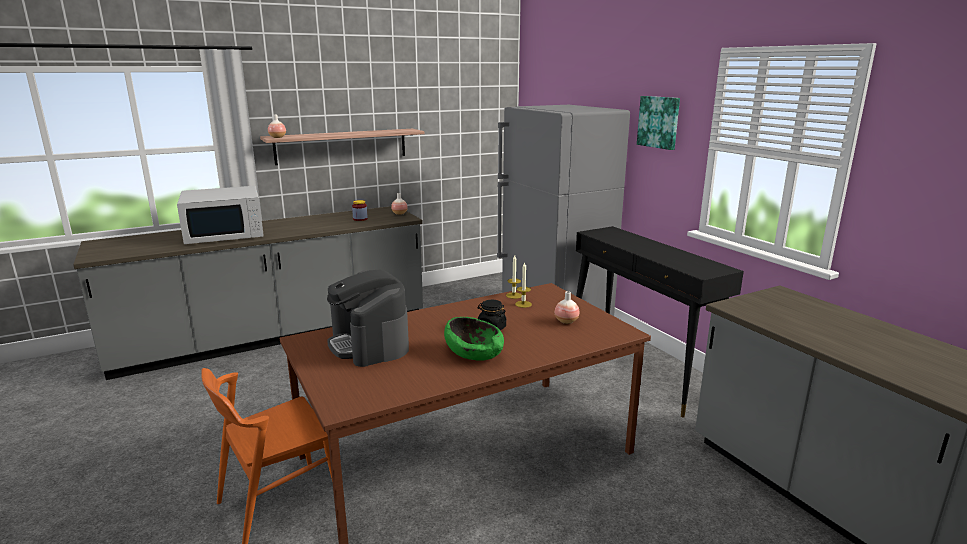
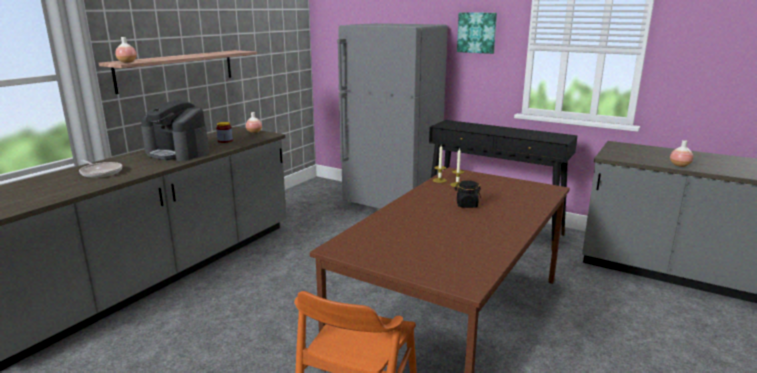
camera: 30 degrees left, 0 degrees up
white microwave [177,186,264,244] -> frying pan [79,160,122,178]
coffee machine [327,270,409,367] -> coffee machine moved to [141,101,209,161]
green bowl [444,317,504,361] -> none
vase [555,291,580,324] -> vase moved to [670,140,693,167]

